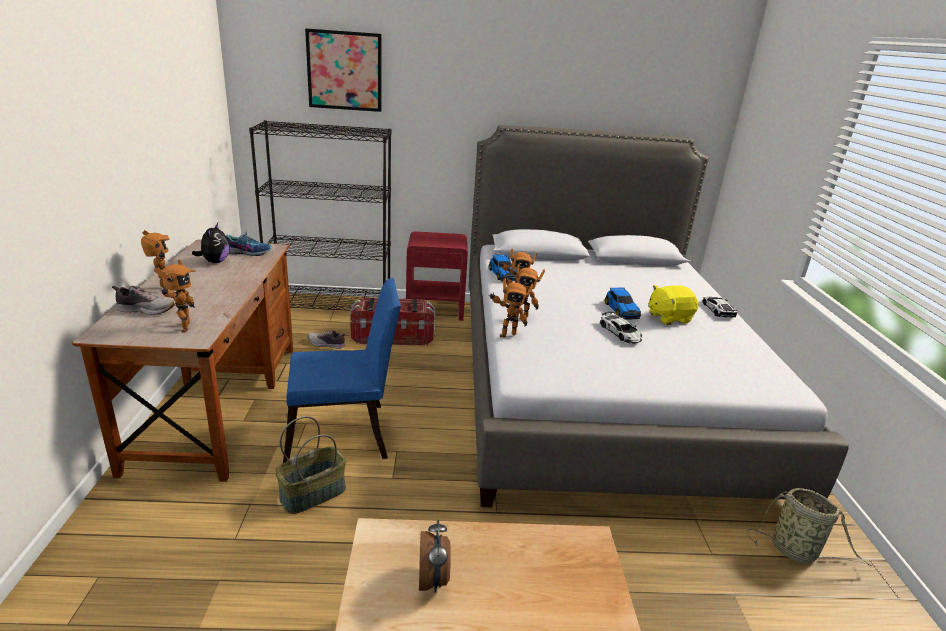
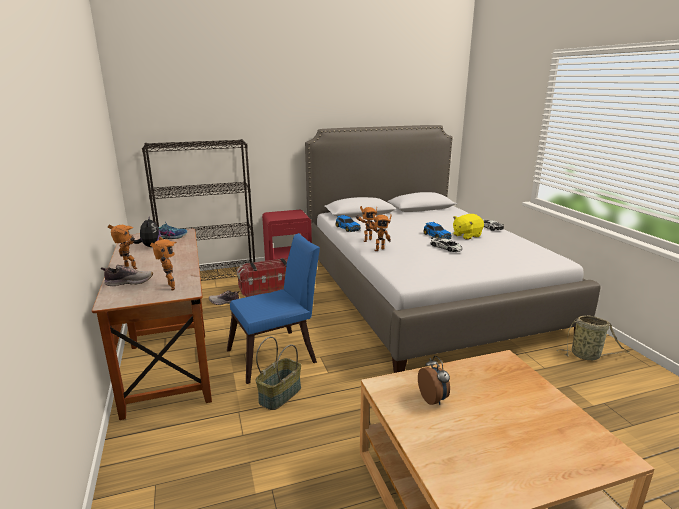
camera: 15 degrees left, 5 degrees down
picture [305,28,381,112] -> none
toy robot [489,279,533,337] -> none

